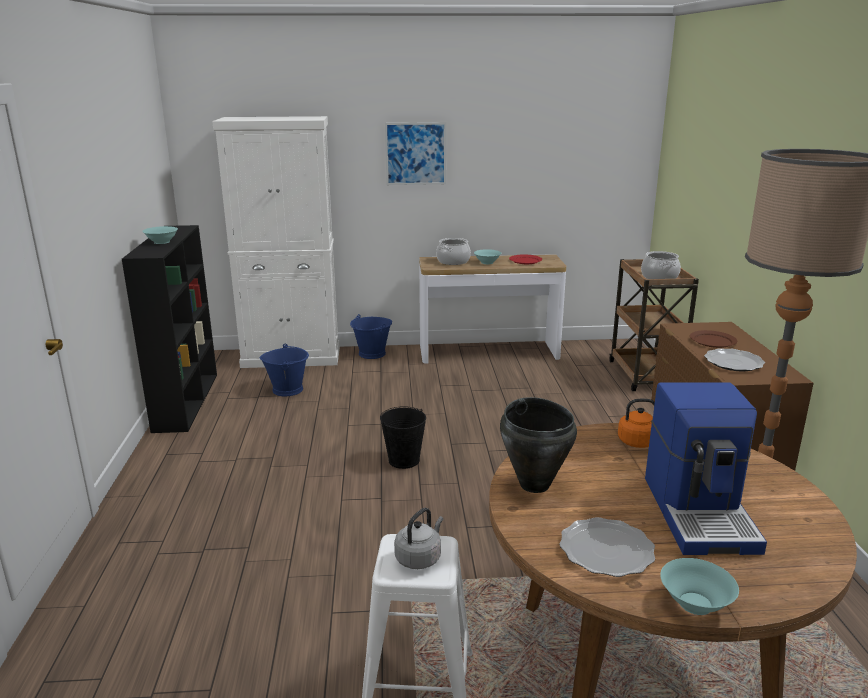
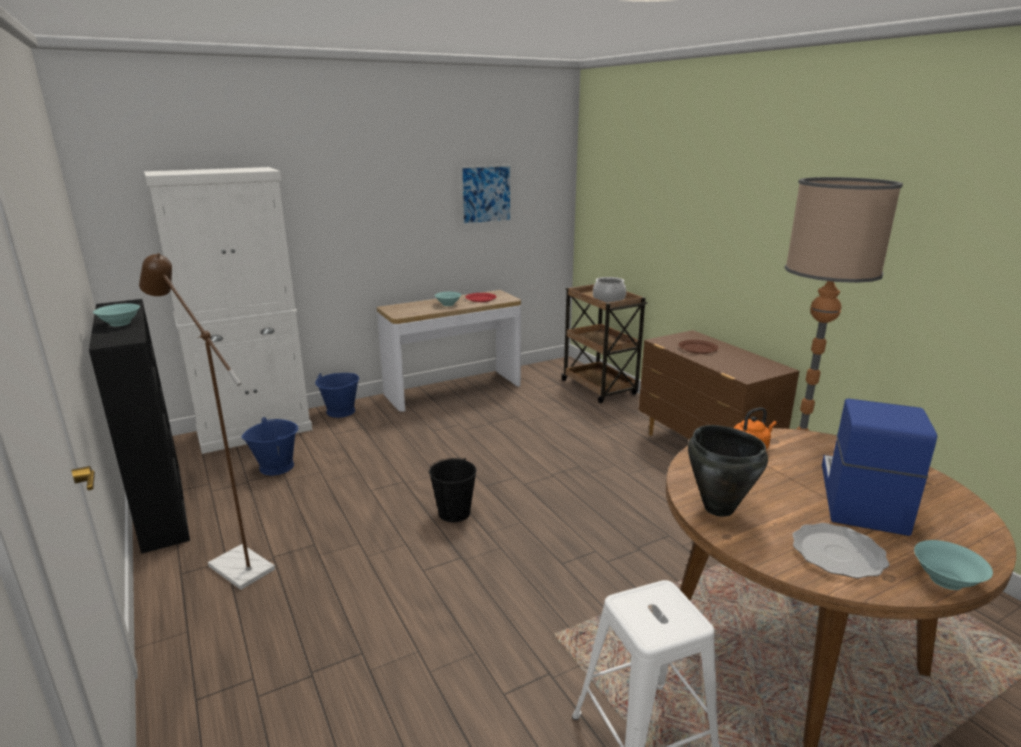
camera: 25 degrees left, 0 degrees up
picture [385,122,446,185] -> picture moved to [460,164,512,226]
grey kettle [394,508,443,569] -> none
cooking pot [436,238,471,265] -> none
coffee machine [645,382,767,555] -> coffee machine turned 135 degrees counterclockwise [822,398,937,536]
plate [704,348,765,371] -> none
none -> brown floor lamp [139,253,275,590]

